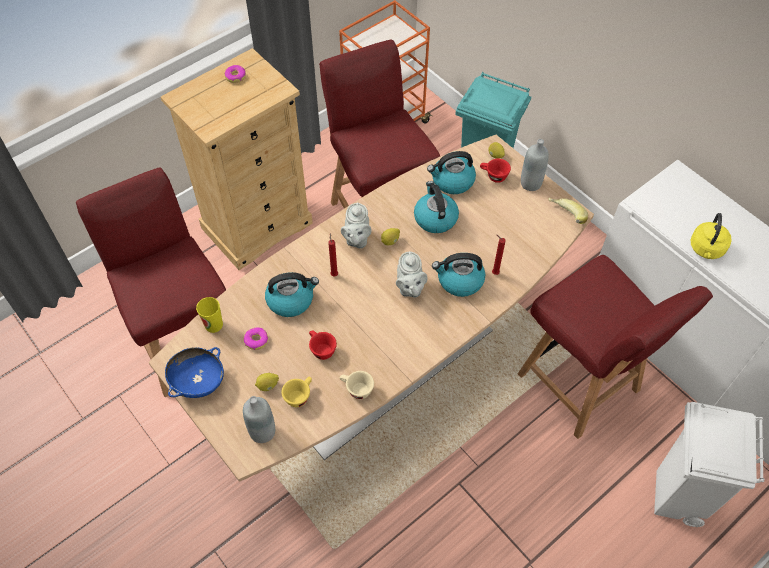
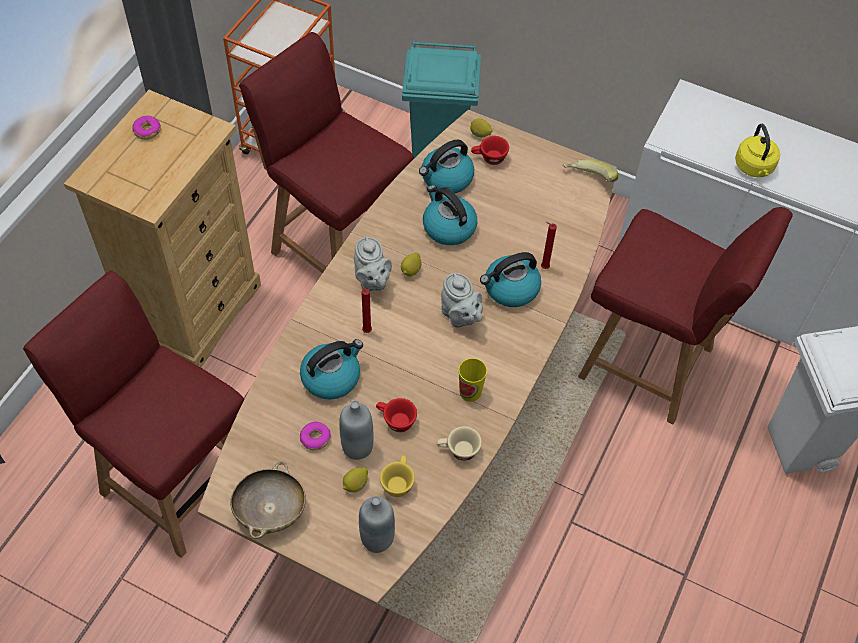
camera: 25 degrees left, 0 degrees up
blue bowl [165,347,224,398] -> beige bowl [230,461,306,539]
cup [196,297,223,333] -> cup moved to [459,358,487,402]
grey bottle [521,139,549,191] -> grey bottle moved to [339,400,374,460]

